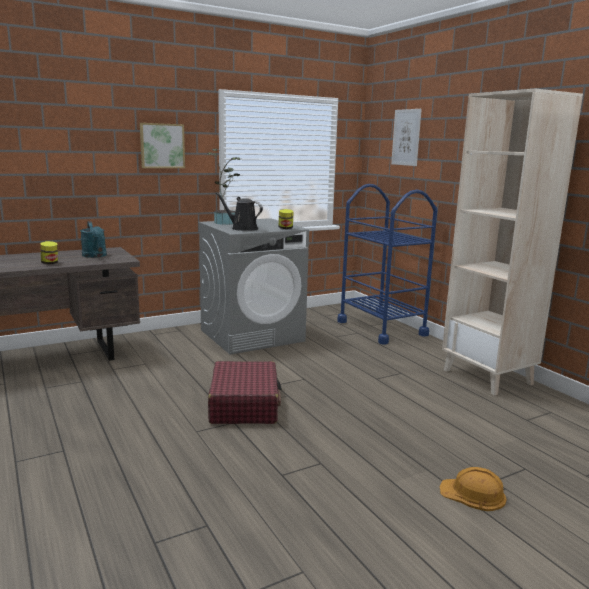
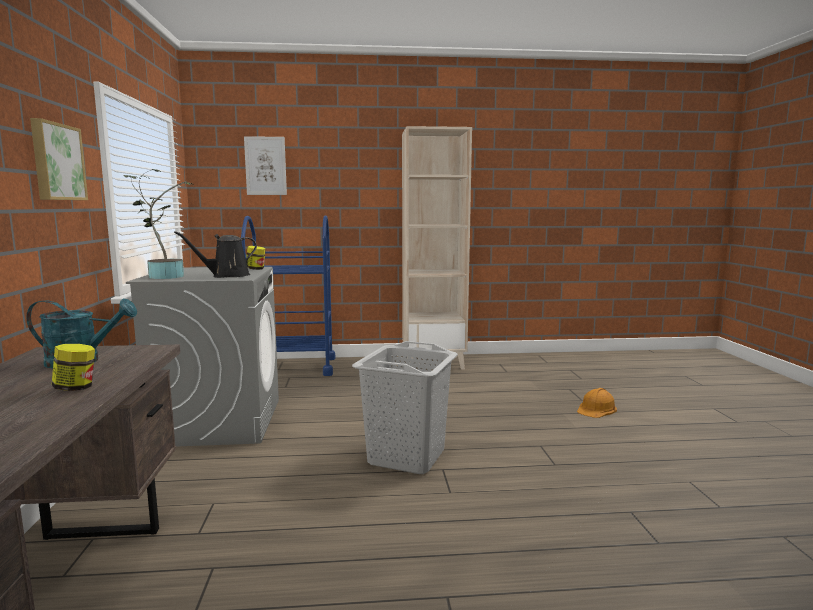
camera: 65 degrees left, 5 degrees down
red suitcase [208,361,282,424] -> grey laundry basket [352,341,458,474]

